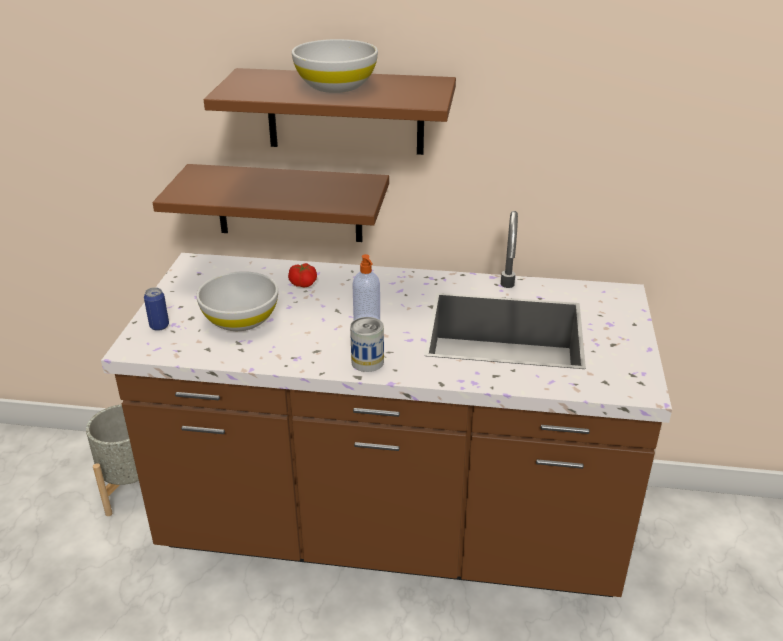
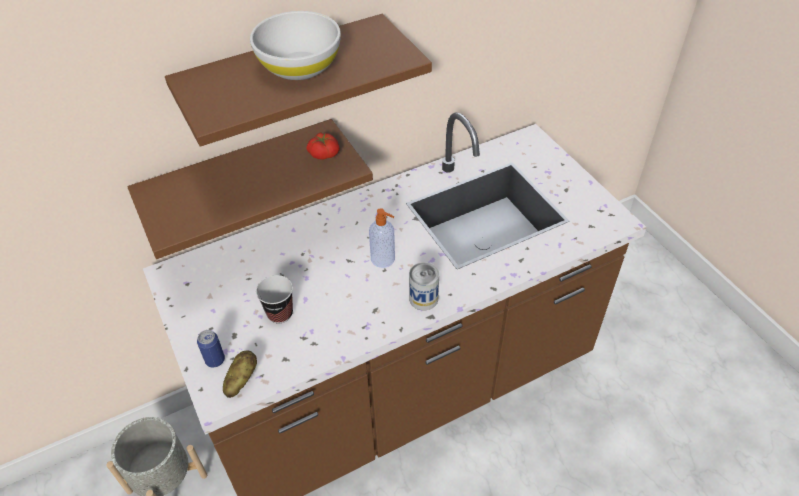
camera: 35 degrees left, 15 degrees up
white bowl [196,271,278,331] -> cup [256,275,293,324]
tomato [288,263,317,287] -> tomato moved to [307,132,340,160]
none -> potato [223,350,257,398]

